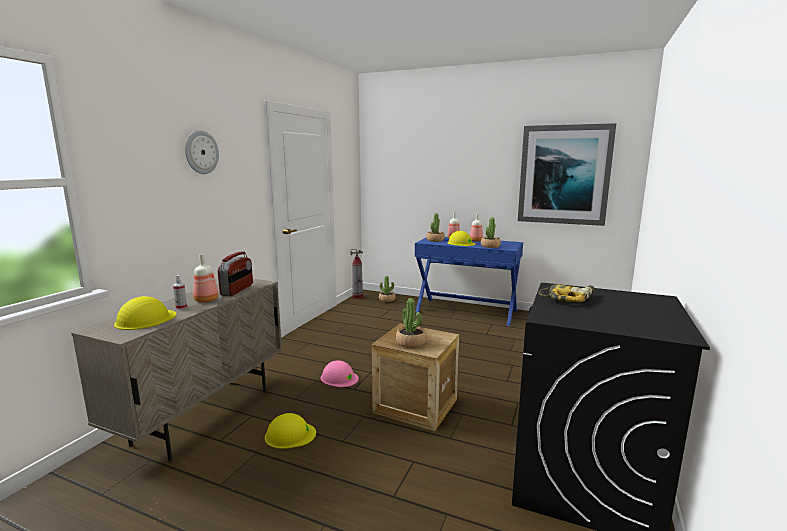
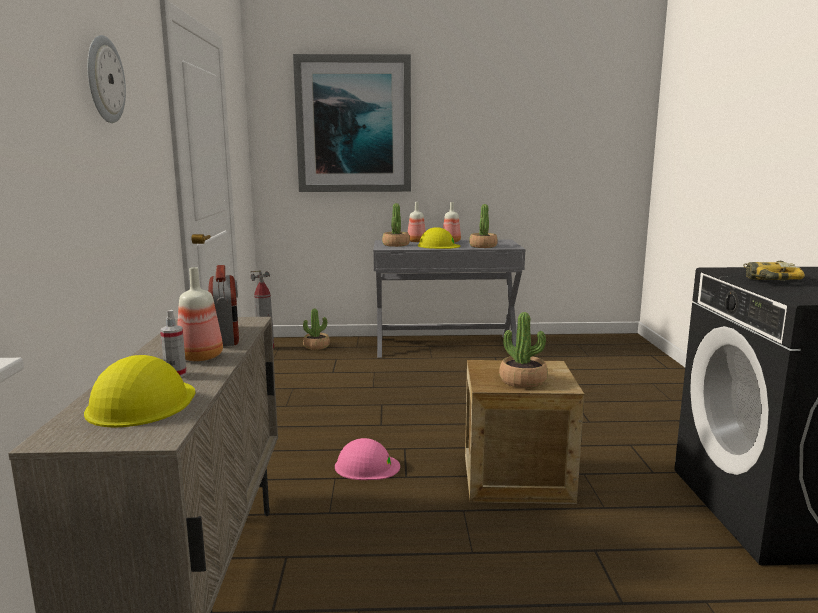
camera: 25 degrees left, 0 degrees up
yellow hard hat [265,413,316,449] -> none
blue desk [415,237,523,326] -> grey desk [373,239,525,358]
picture [518,123,616,226] -> picture moved to [293,54,411,192]

